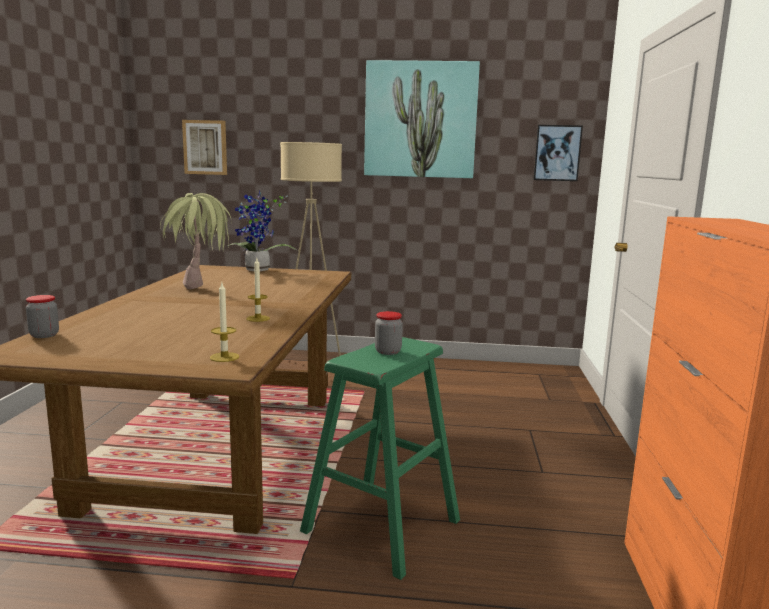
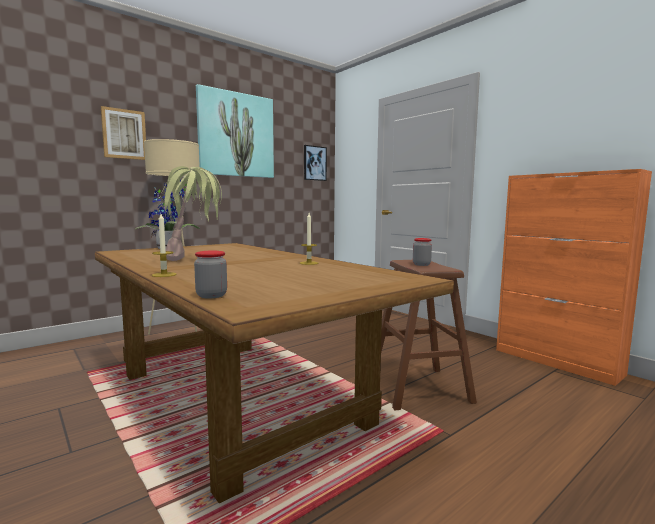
camera: 45 degrees left, 5 degrees down
picture [182,120,227,175] -> picture moved to [101,106,146,160]
candle [210,283,239,362] -> candle moved to [152,214,176,277]
green stool [300,337,460,580] -> brown stool [381,260,477,410]

